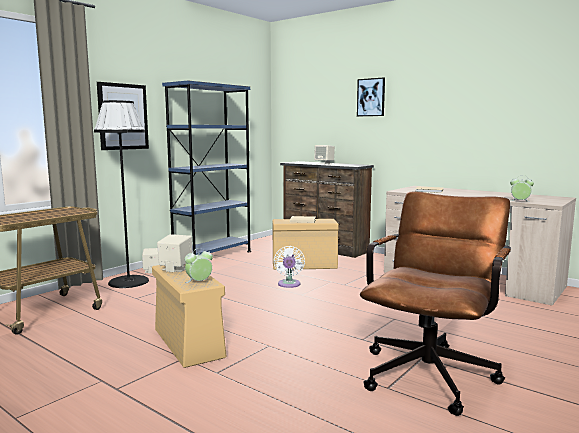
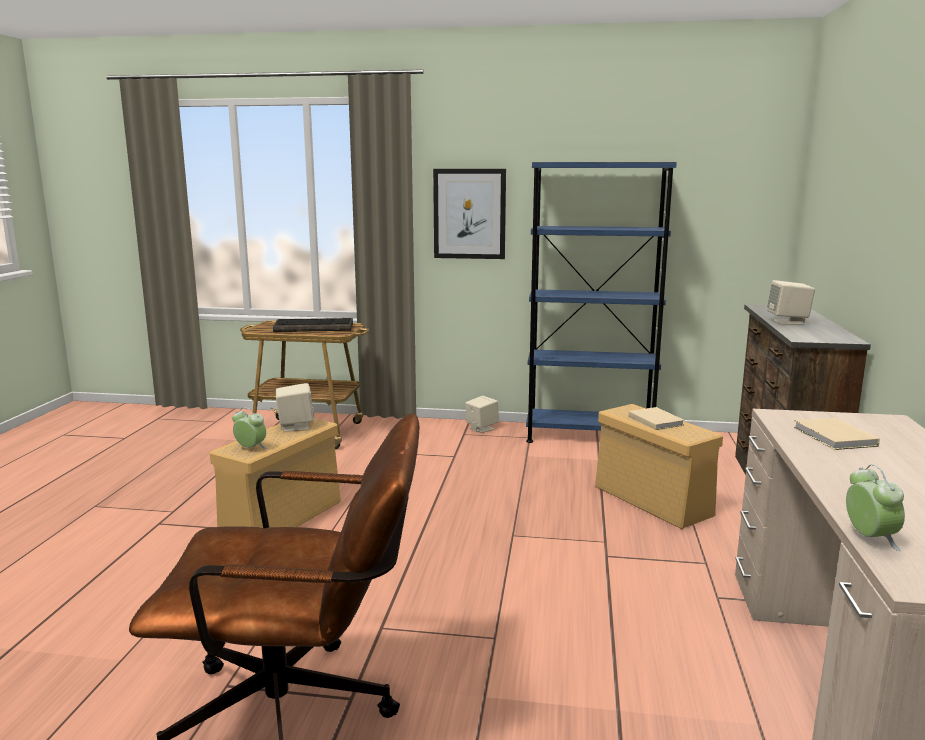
camera: 60 degrees right, 5 degrees up
black floor lamp [94,100,149,288] -> none
white fan [274,246,305,288] -> none
picture [357,78,385,116] -> none
none -> keyboard [273,318,353,332]

